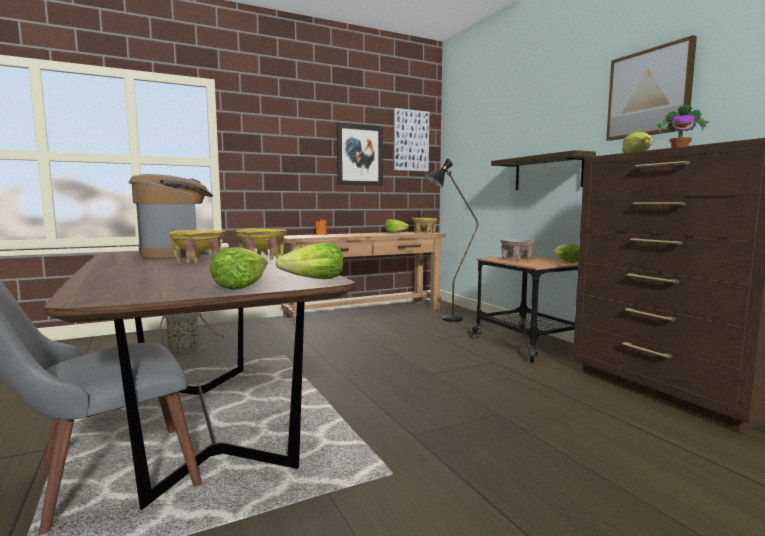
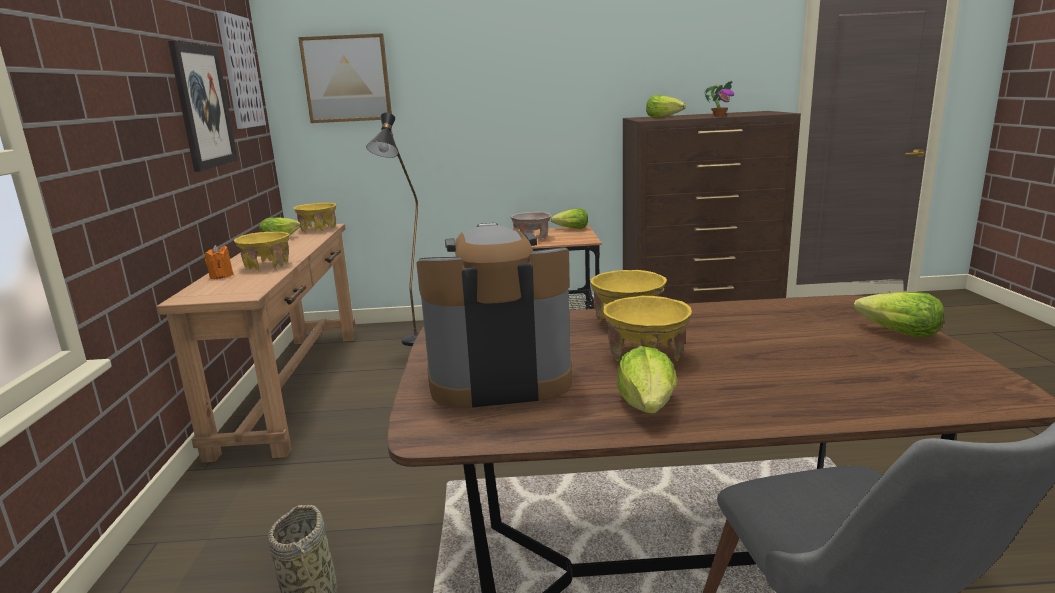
camera: 65 degrees left, 10 degrees up
lettuce [276,242,343,279] -> lettuce moved to [617,346,677,413]
shelf [491,150,596,190] -> none
picture [606,35,697,141] -> picture moved to [298,33,392,123]
none -> yellow bowl [234,232,289,270]

